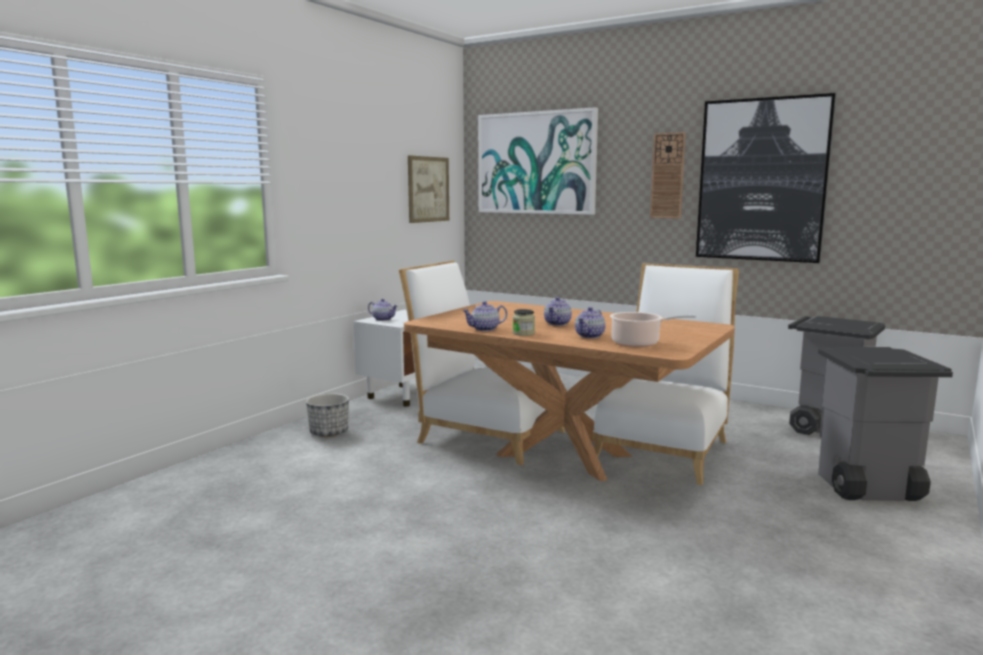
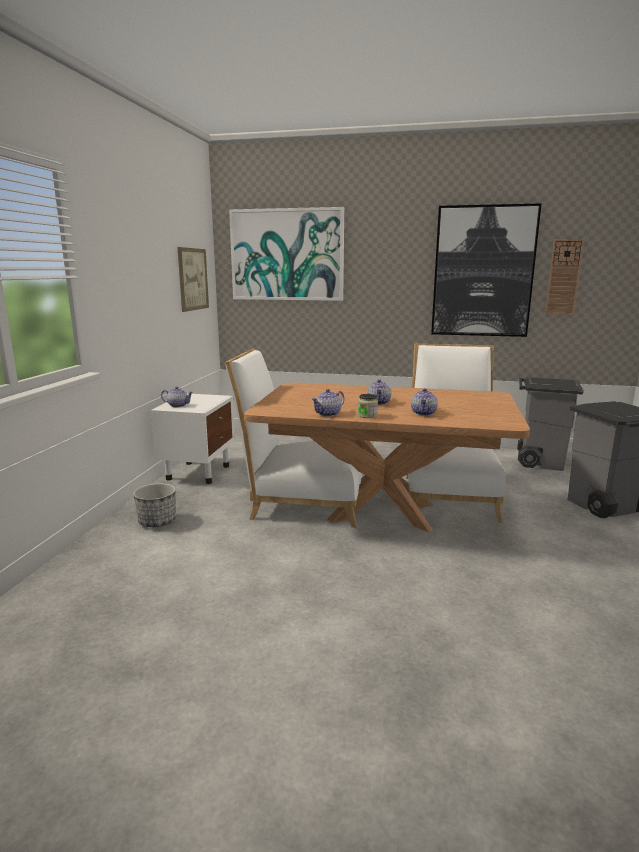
camera: 20 degrees left, 5 degrees up
cooking pot [610,312,696,347] -> none
wall clock [650,132,686,219] -> wall clock moved to [545,239,584,315]

